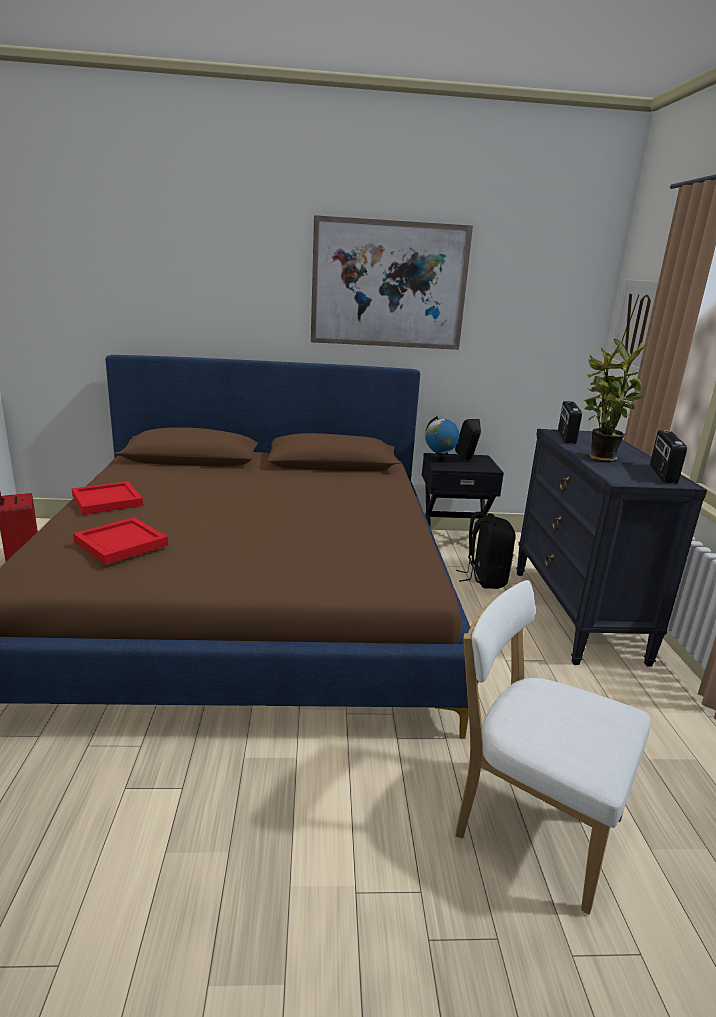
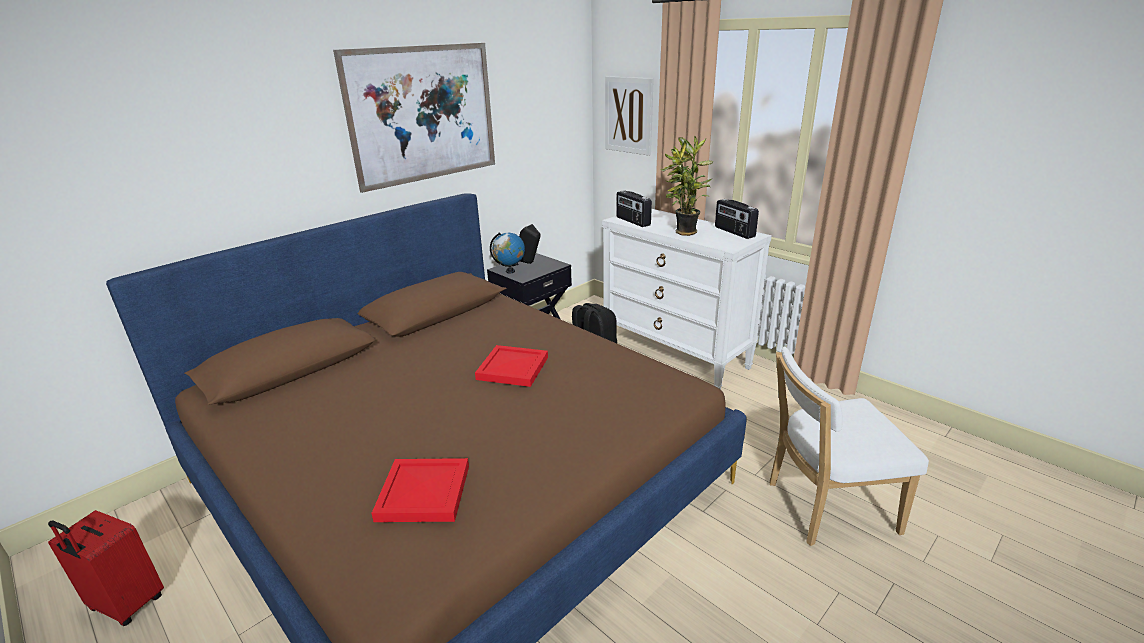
camera: 40 degrees left, 5 degrees up
red tray [72,481,143,515] -> red tray moved to [475,345,548,387]
black dresser [516,429,707,667] -> white dresser [602,209,772,390]

